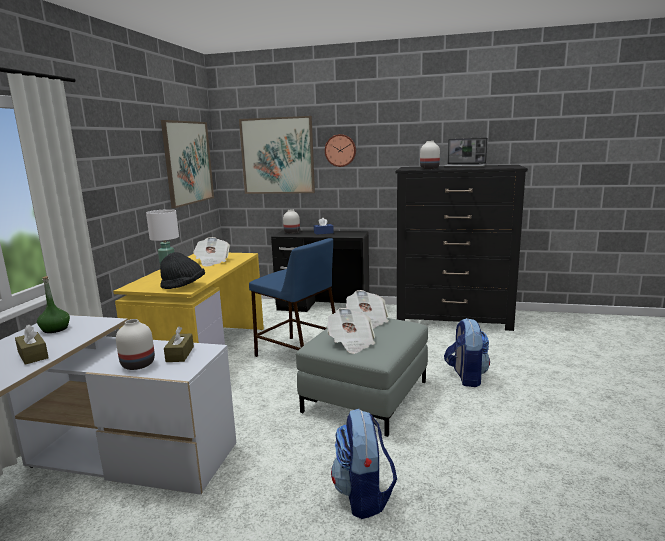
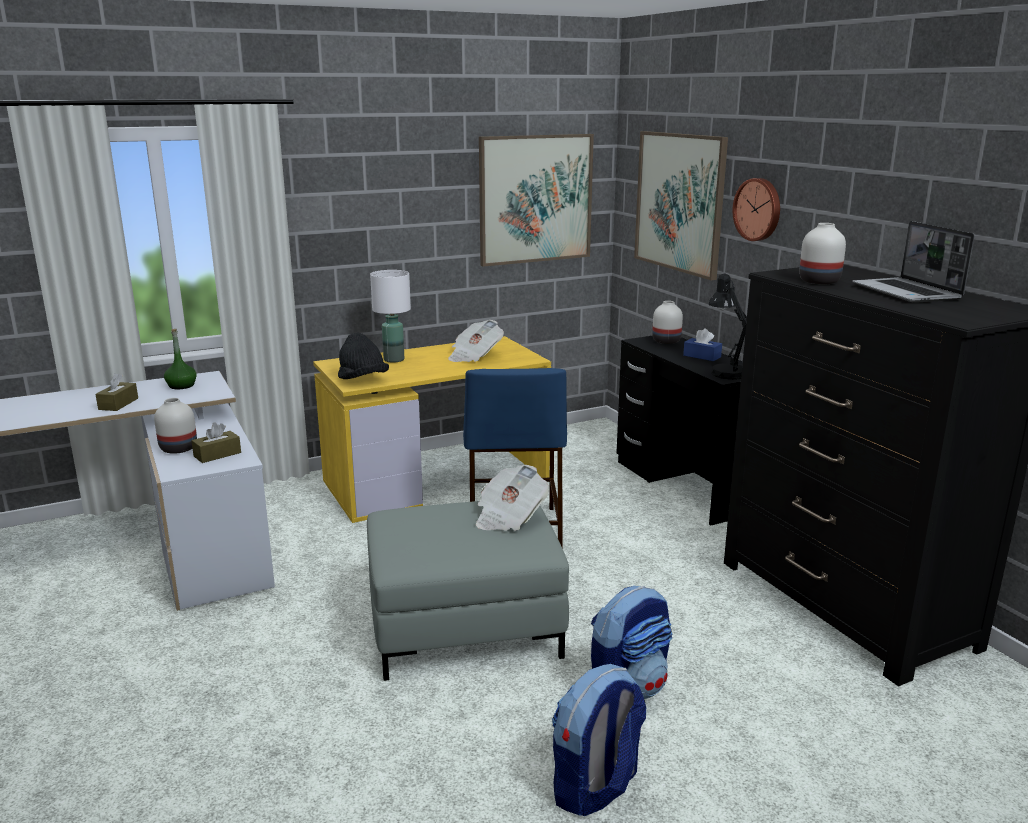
camera: 50 degrees right, 5 degrees up
newspaper [327,308,375,354] -> none
backpack [331,409,397,519] -> backpack moved to [552,664,646,816]
none -> black table lamp [709,273,747,380]

